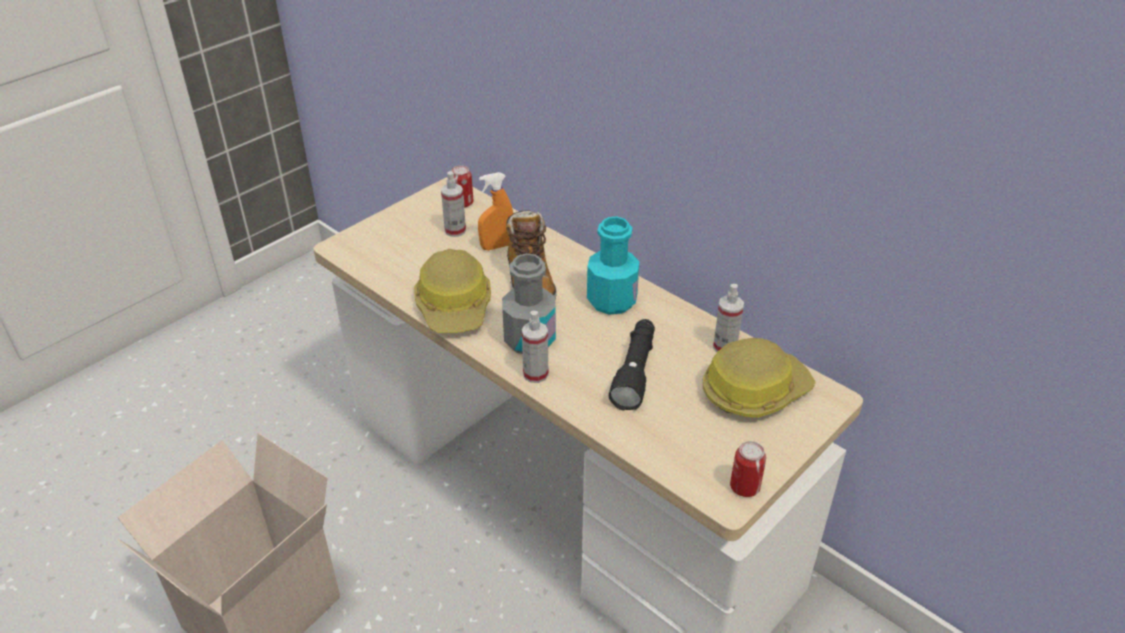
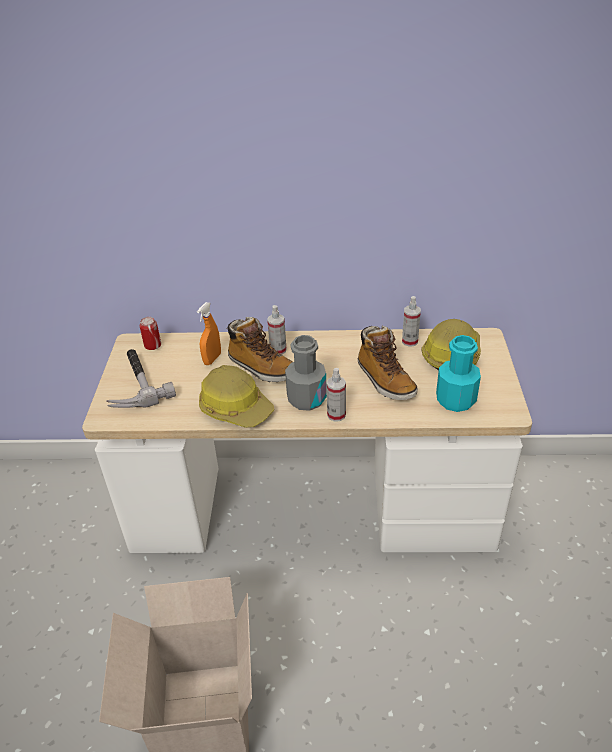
camera: 40 degrees left, 0 degrees up
spray bottle [441,171,466,237] -> spray bottle moved to [267,305,286,355]
turquoise bottle [587,217,639,315] -> turquoise bottle moved to [436,335,481,412]
black flashlight [609,319,655,410] -> boot [358,326,418,400]
can [730,441,766,497] -> none
none -> hammer [106,349,176,408]

